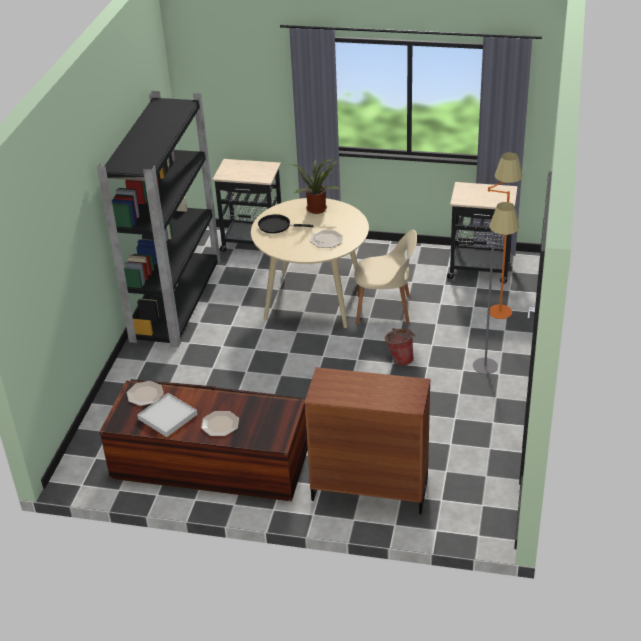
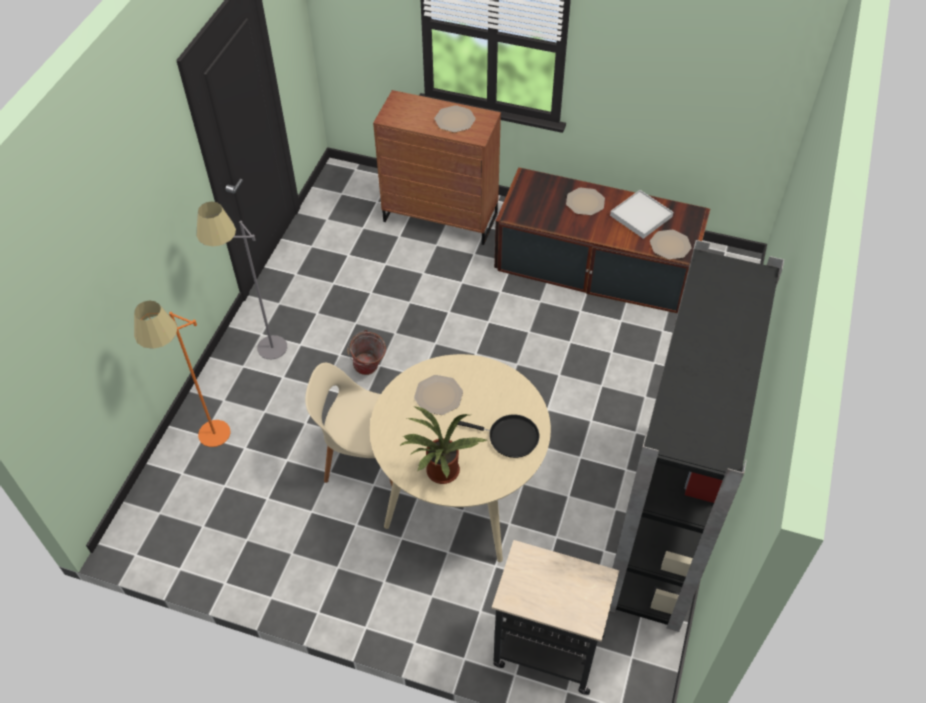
camera: 175 degrees left, 15 degrees up
cart [447,182,518,284] -> none
none -> plate [434,105,476,133]

